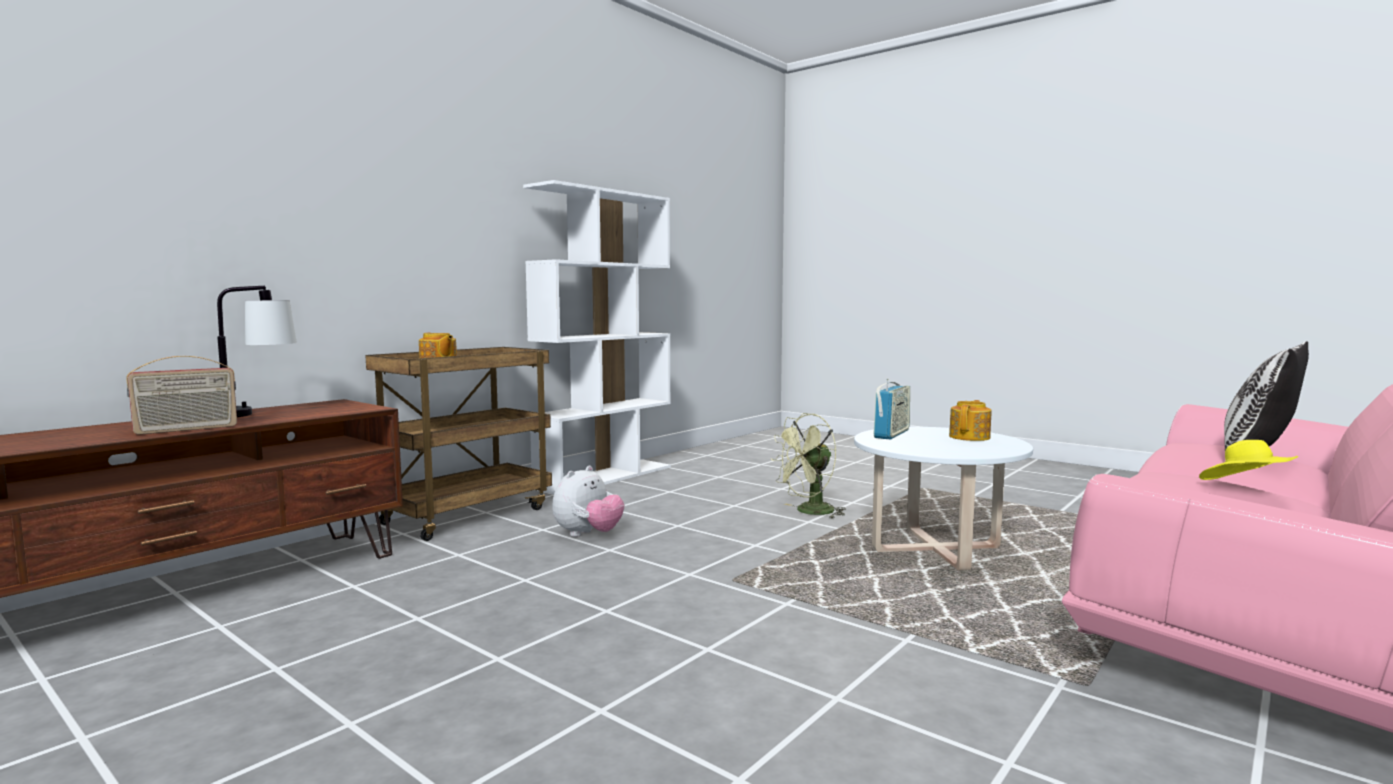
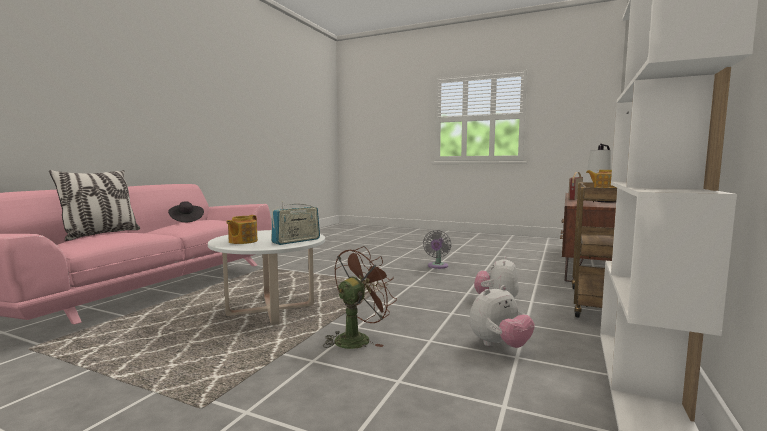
camera: 165 degrees right, 0 degrees up
green fan [771,413,846,519] -> brown fan [323,246,397,349]
radio [873,379,910,439] -> radio turned 150 degrees counterclockwise [271,201,320,245]
yellow hat [1199,440,1298,480] -> black hat [168,201,204,222]
none -> grey fan [423,230,451,269]
none -> plush toy [469,285,535,348]

